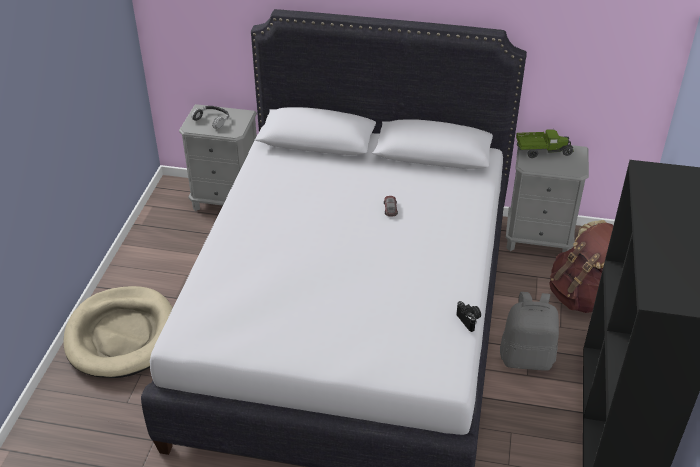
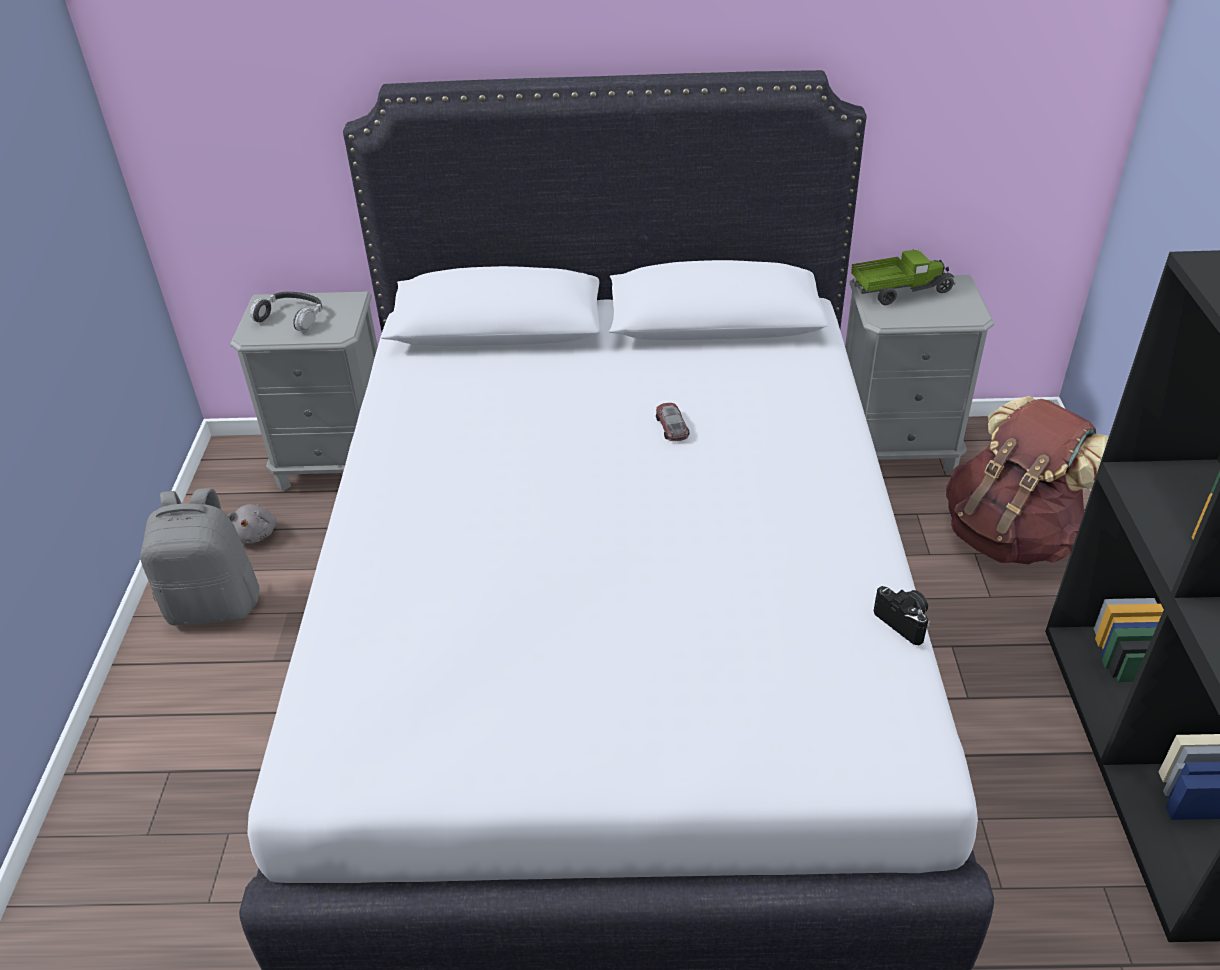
camera: 10 degrees left, 0 degrees up
beige dog bed [63,286,173,378] -> none
grey backpack [500,292,559,371] -> grey backpack moved to [140,488,259,625]
none -> grey plush toy [228,504,277,544]

